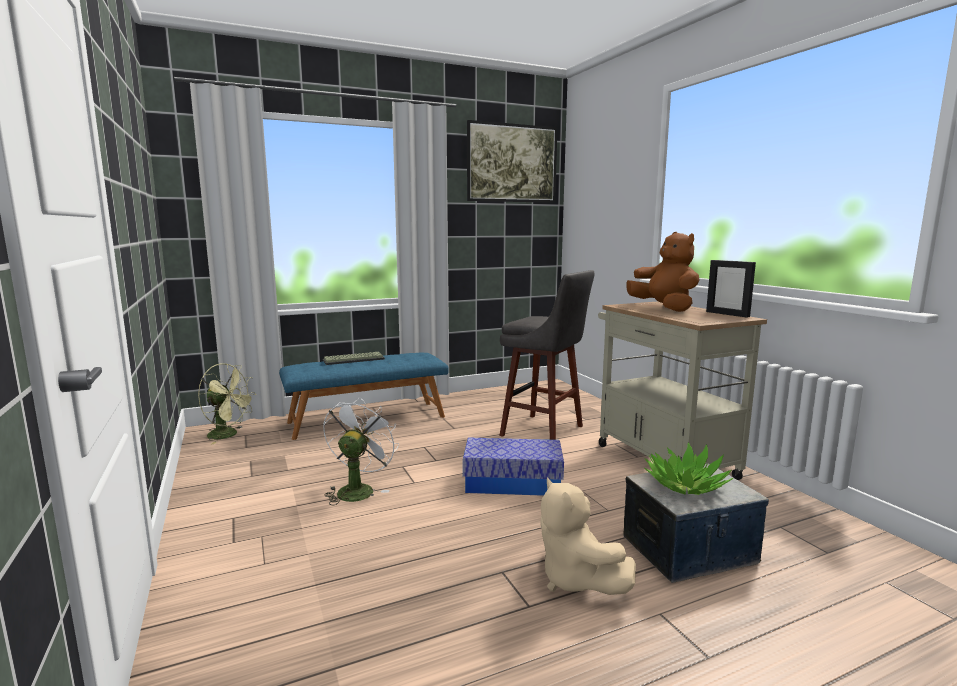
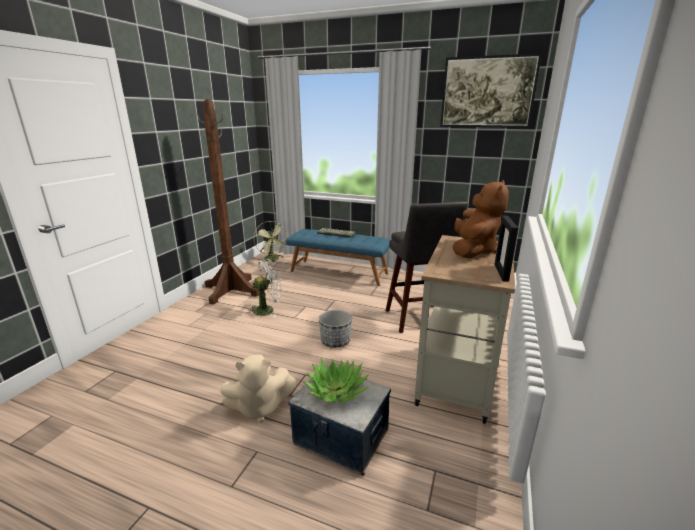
camera: 45 degrees right, 10 degrees up
storage box [463,437,564,496] -> planter [319,310,352,348]
beige plush toy [540,478,636,595] -> beige plush toy turned 120 degrees counterclockwise [220,355,296,423]
none -> brown clothes rack [197,99,259,305]

